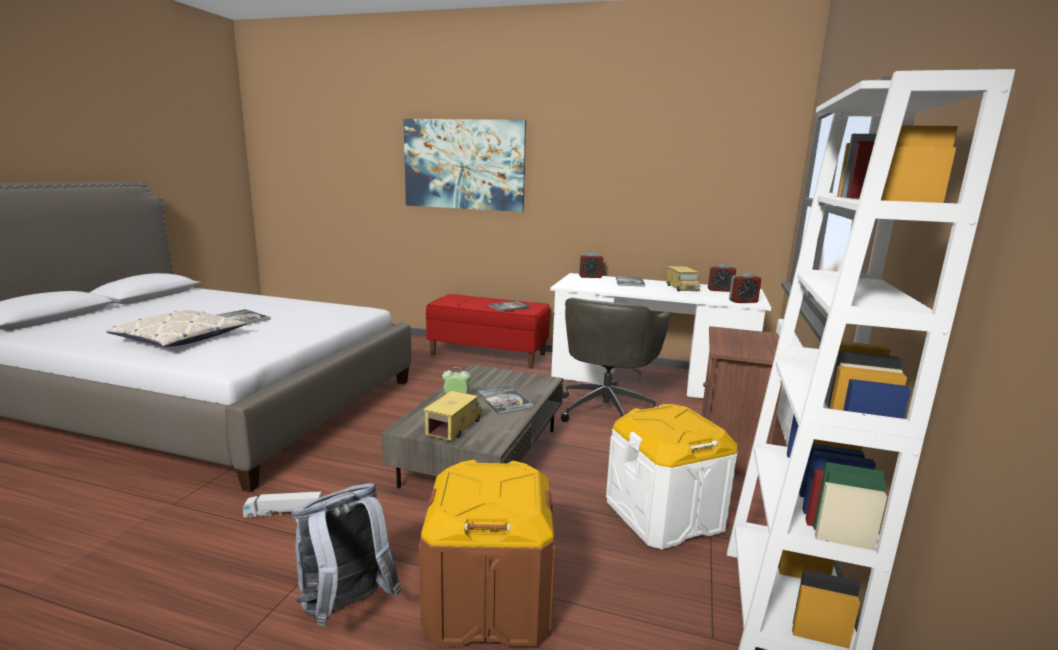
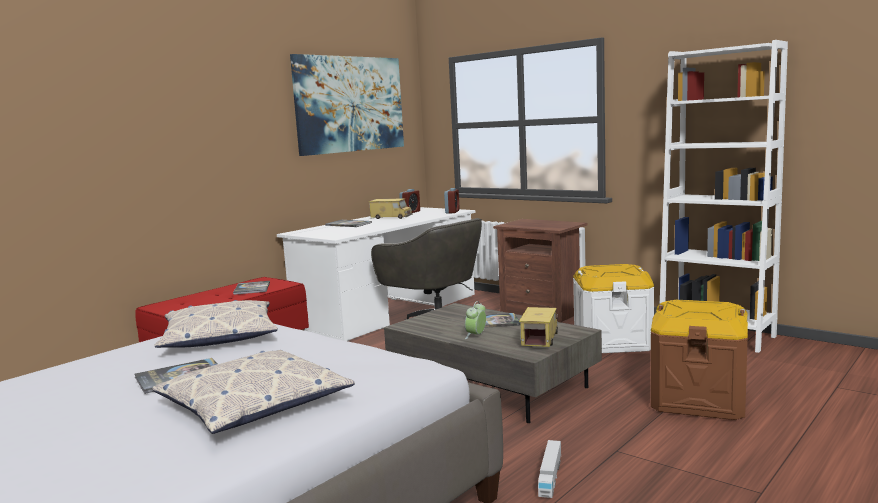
camera: 65 degrees left, 5 degrees down
grey backpack [291,483,402,627] -> none
picture [403,119,526,212] -> picture moved to [290,54,404,156]
toy truck [423,391,482,441] -> toy truck turned 60 degrees clockwise [519,307,558,347]
alarm clock [579,253,603,278] -> none
none -> pillow [154,300,278,348]

